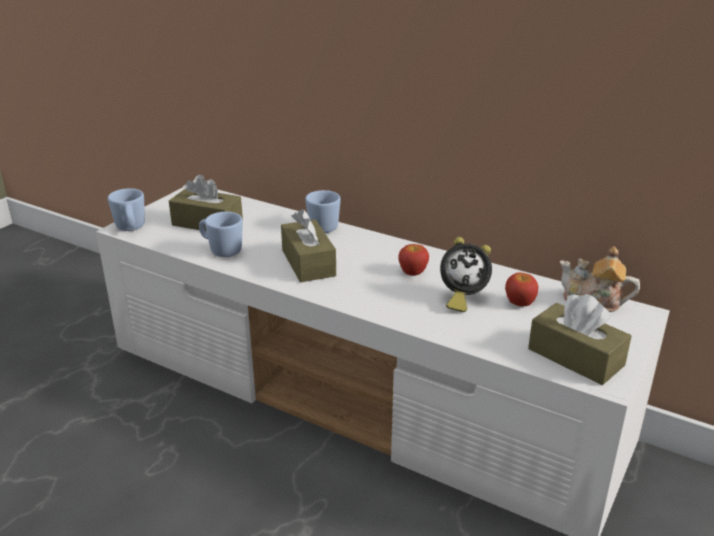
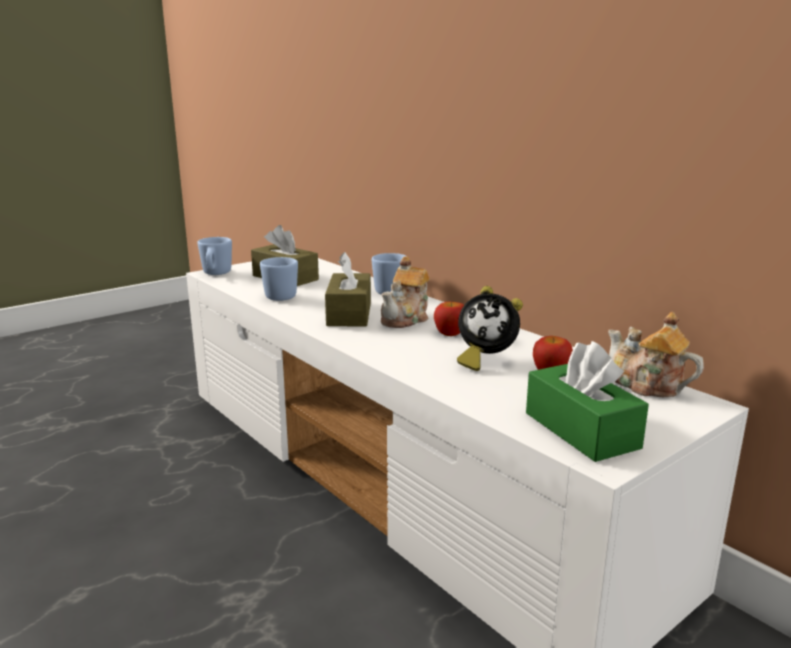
camera: 20 degrees right, 10 degrees down
brown tissue box [528,294,632,385] -> green tissue box [526,341,649,462]
none -> teapot [381,256,429,328]

